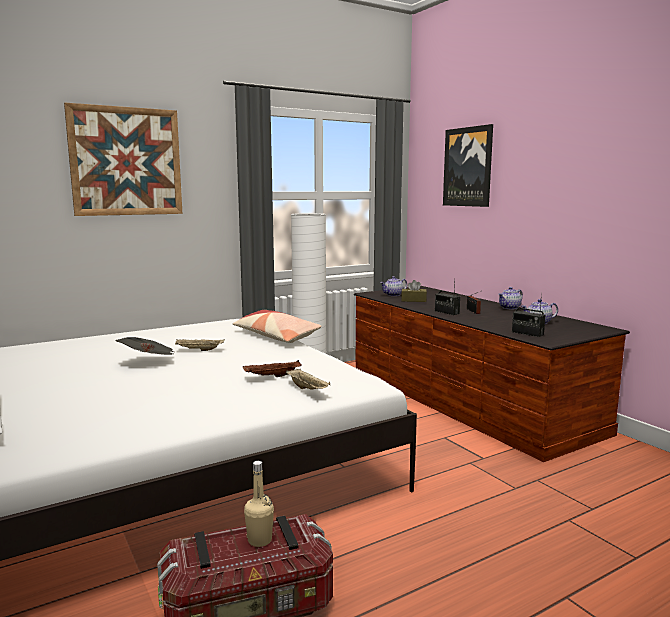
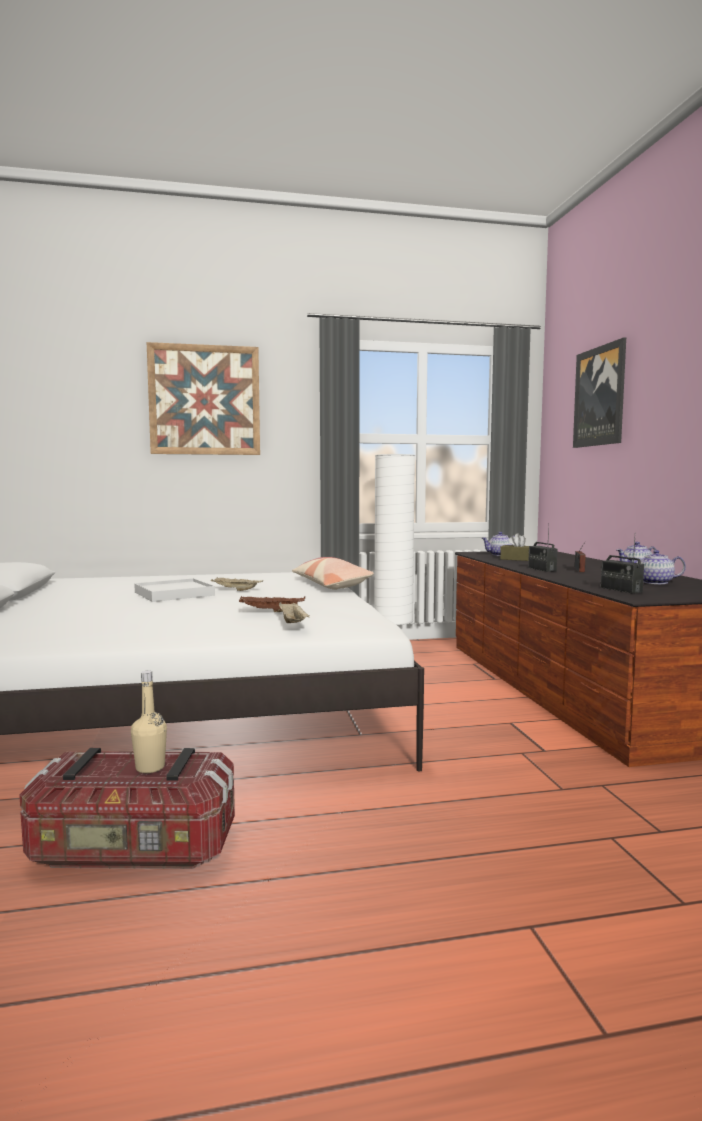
camera: 20 degrees right, 5 degrees down
newspaper [115,337,174,355] -> white tray [134,578,215,602]

